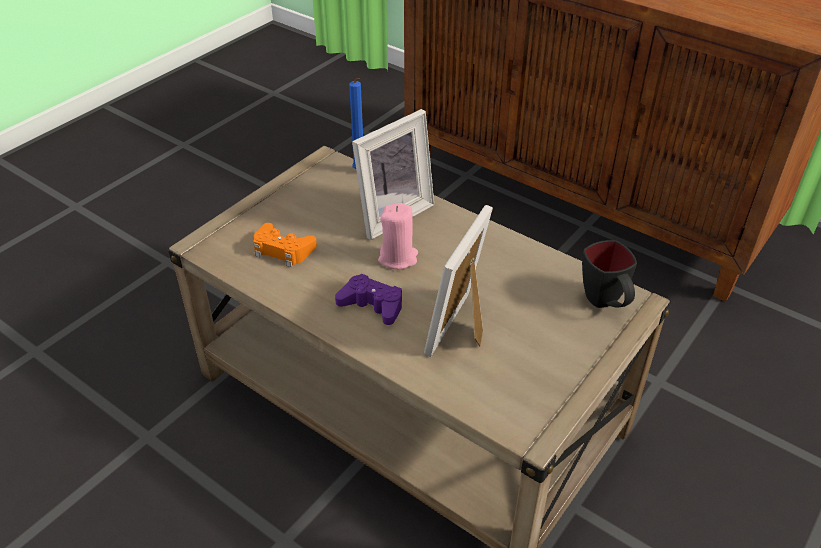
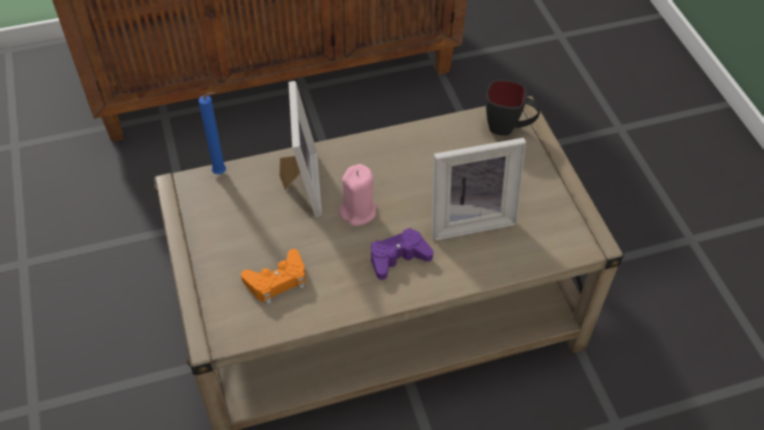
camera: 55 degrees left, 10 degrees up
picture frame [424,205,493,357] -> picture frame turned 75 degrees counterclockwise [432,138,526,241]

